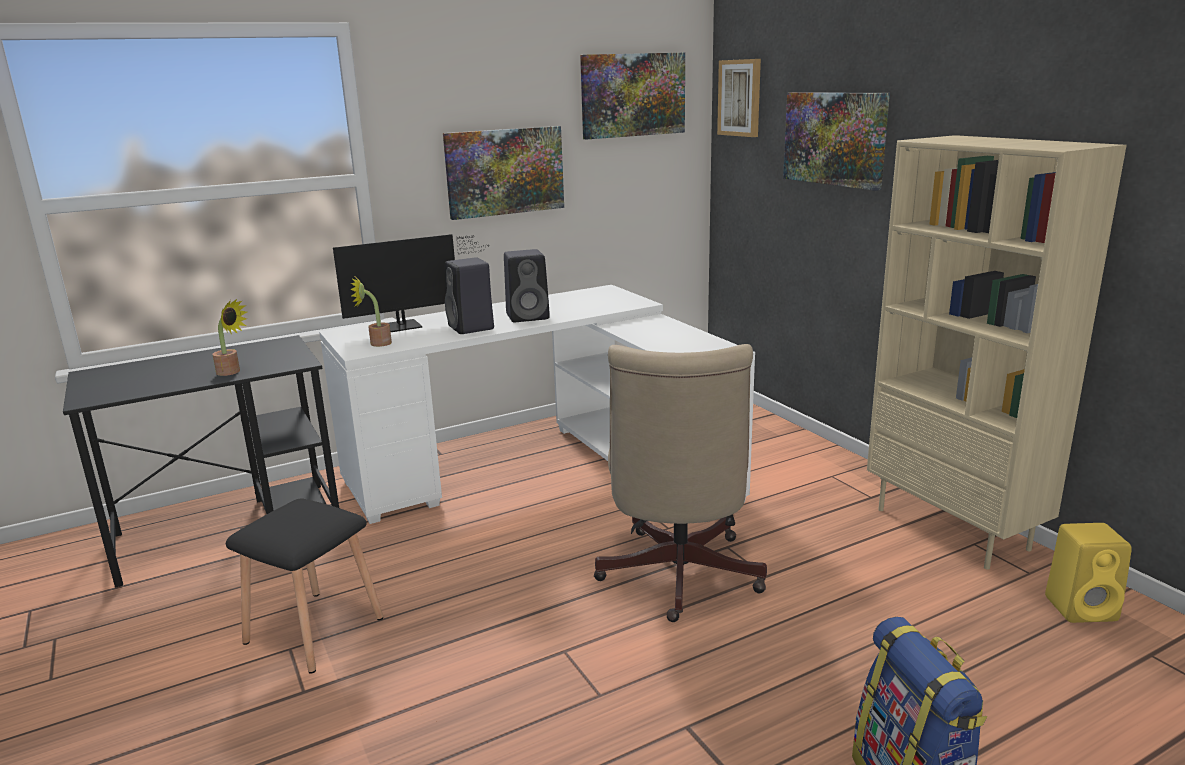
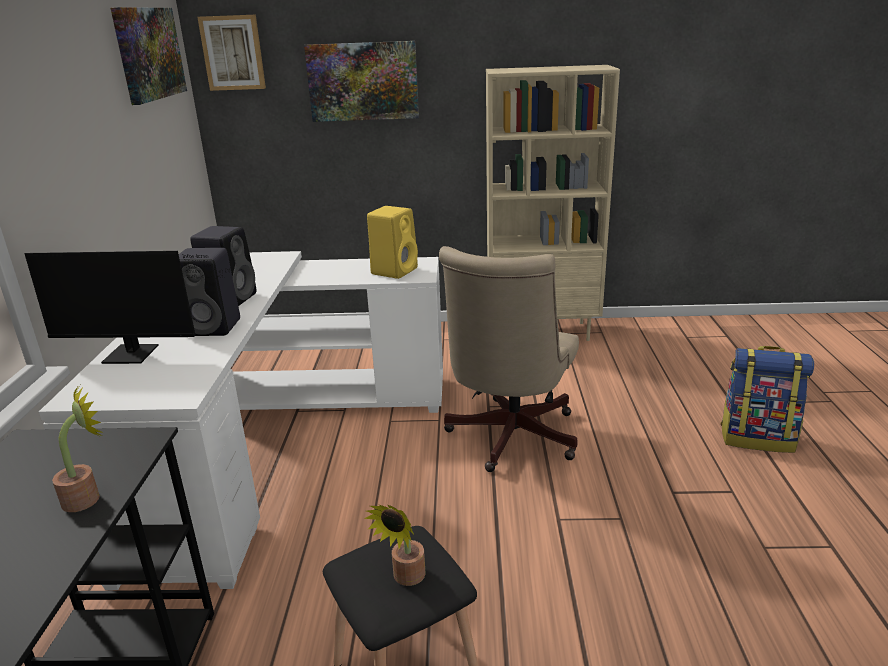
camera: 60 degrees left, 5 degrees up
monitor [333,234,490,332] -> monitor turned 90 degrees clockwise [24,251,232,364]
potted plant [350,277,392,347] -> potted plant moved to [364,505,425,586]
picture [443,126,564,220] -> none
beige office chair [594,344,767,622] -> beige office chair turned 75 degrees clockwise [439,246,579,472]
yellow speaker [1045,523,1132,623] -> yellow speaker moved to [367,206,418,279]

